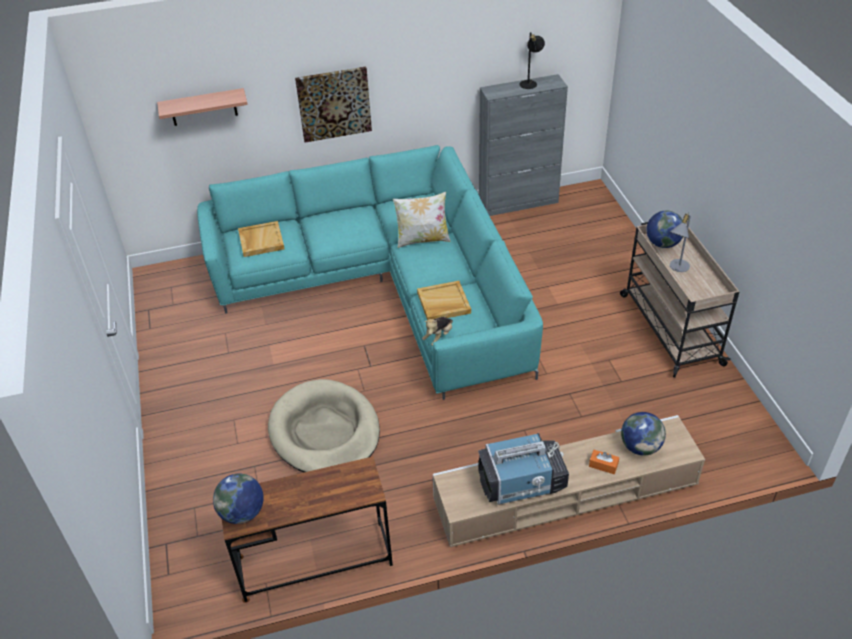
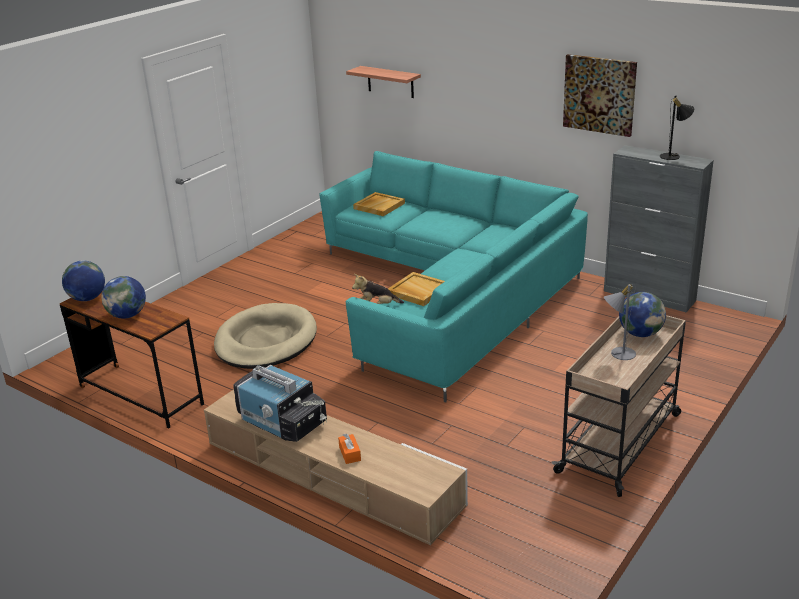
camera: 50 degrees right, 15 degrees down
picture [295,67,372,142] -> picture moved to [563,54,637,137]
pillow [393,192,450,248] -> none
globe [621,412,666,456] -> globe moved to [101,276,146,319]

